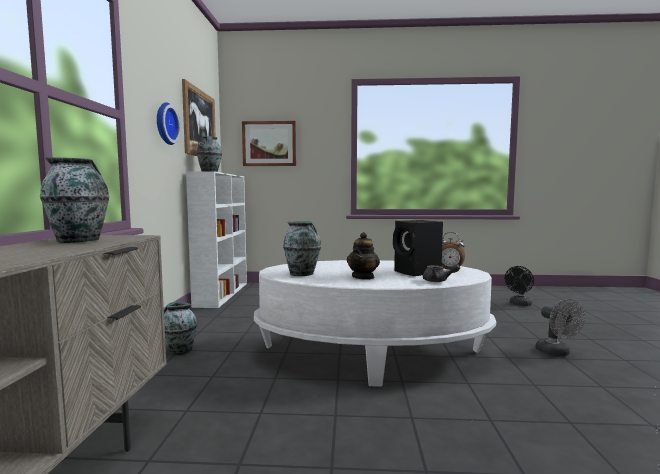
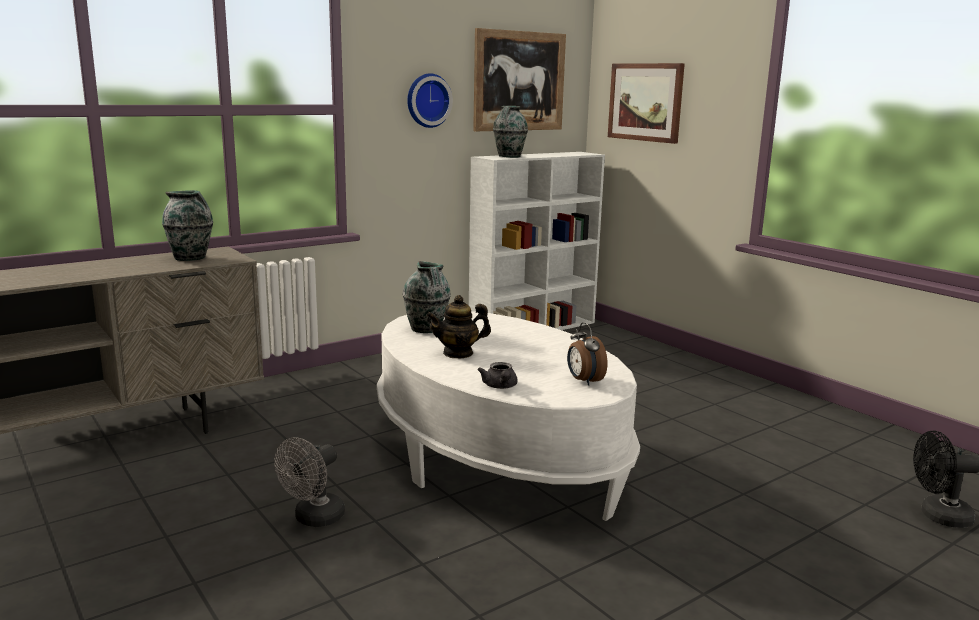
camera: 50 degrees right, 10 degrees up
vase [164,301,197,355] -> none
black speaker [393,220,443,276] -> none
grey fan [535,299,585,356] -> grey fan moved to [274,437,345,527]

